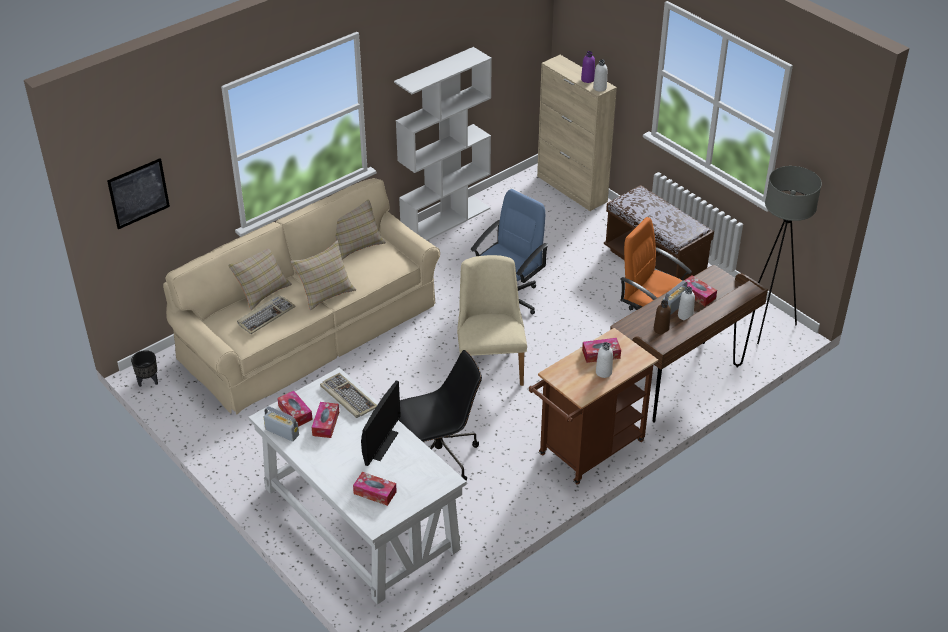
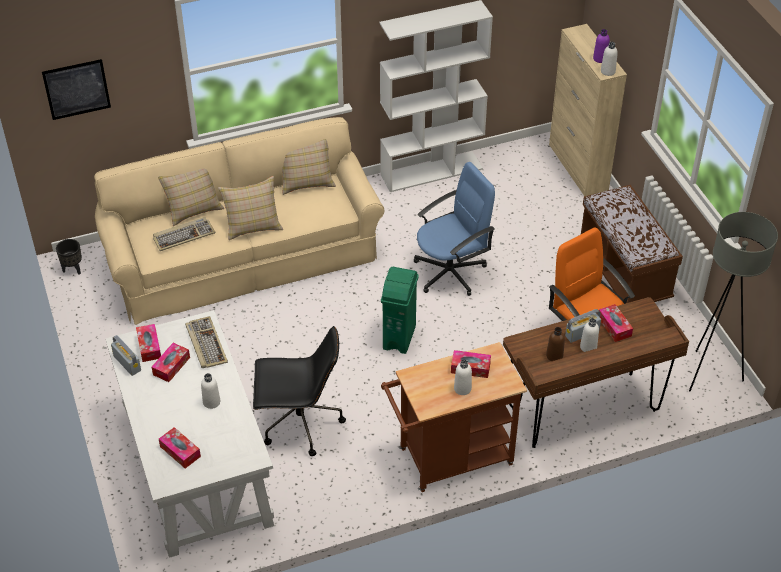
camera: 20 degrees right, 5 degrees up
monitor [361,381,401,466] -> white bottle [201,373,220,409]
beige chair [457,255,527,386] -> green trash can [381,267,418,354]

